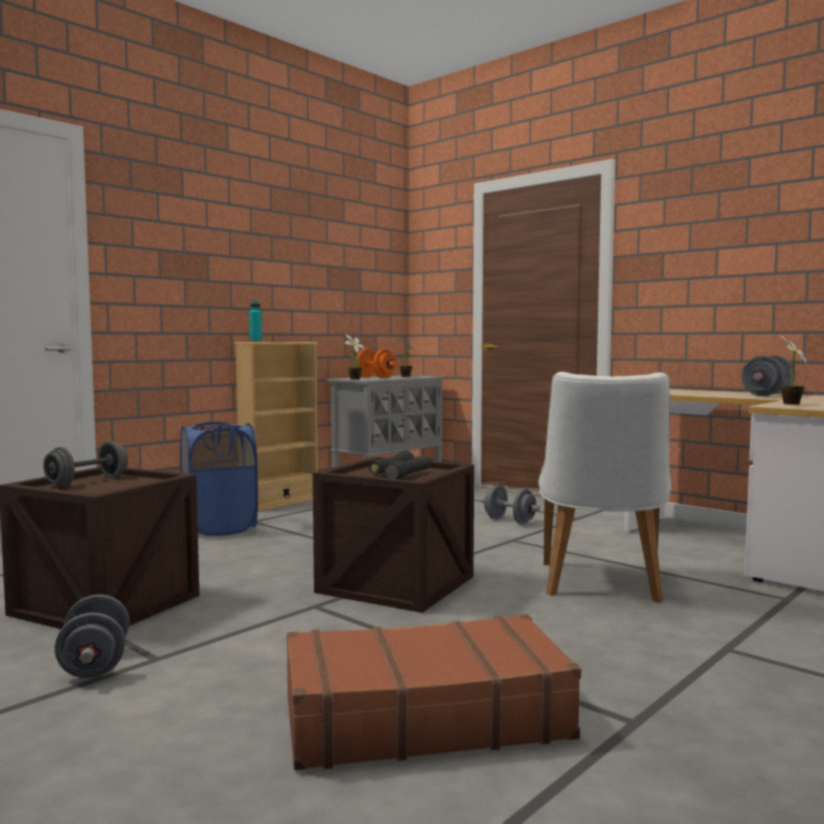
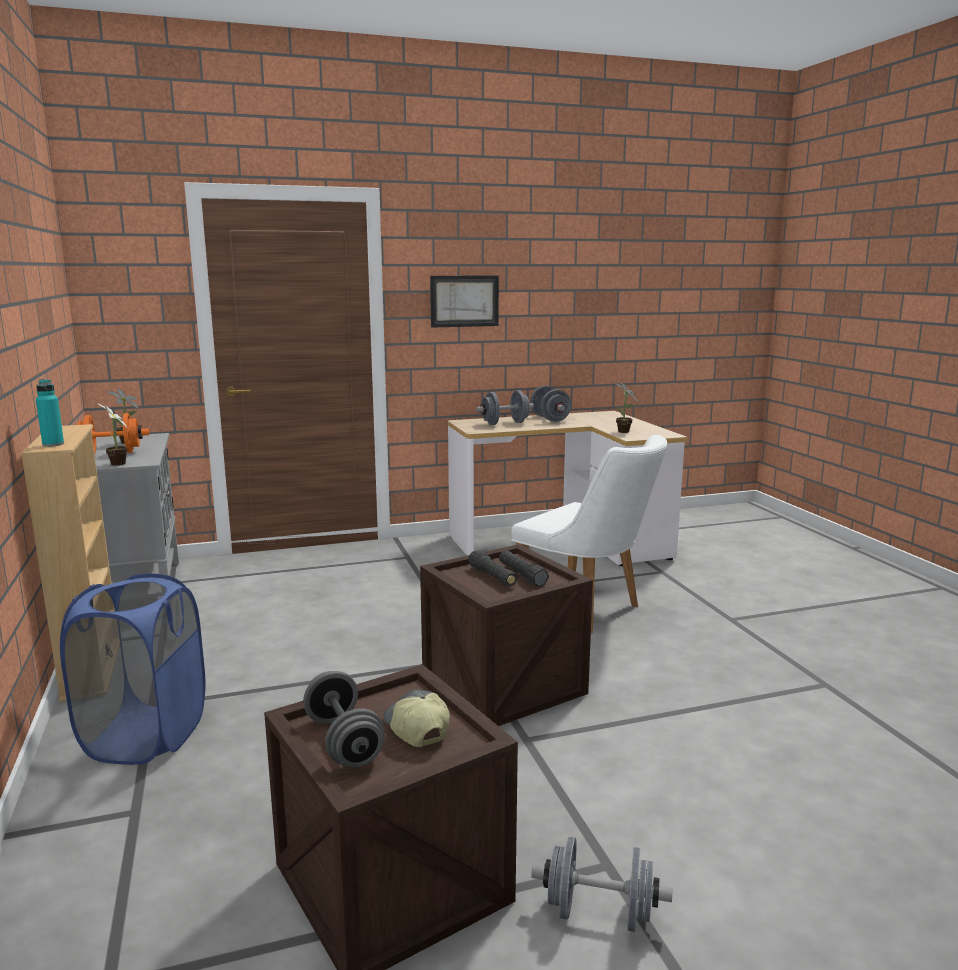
camera: 60 degrees left, 10 degrees up
brown suitcase [287,614,581,770] -> none
grey dumbbell [482,485,540,524] -> grey dumbbell moved to [476,390,534,425]
none -> cap [383,690,450,747]
none -> picture [430,276,499,328]

